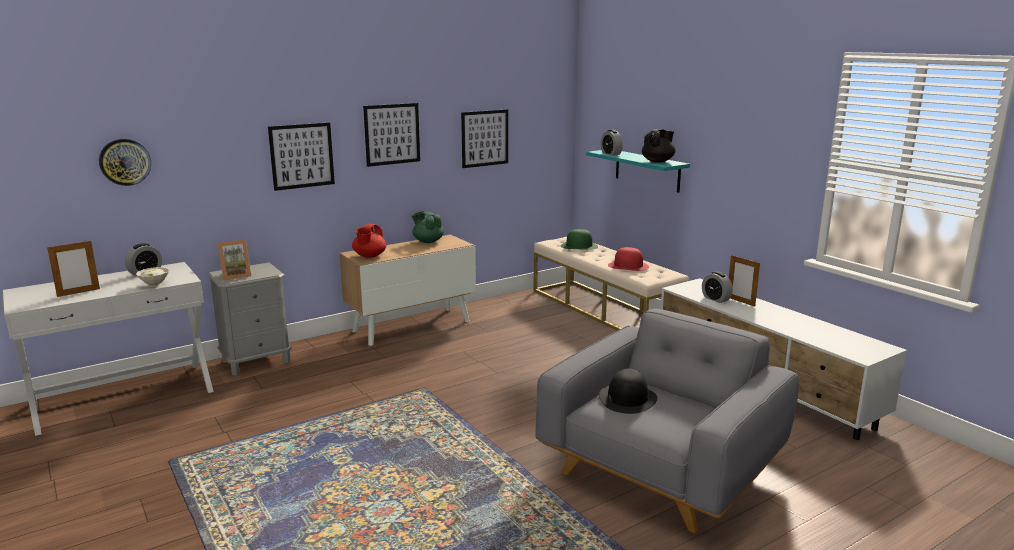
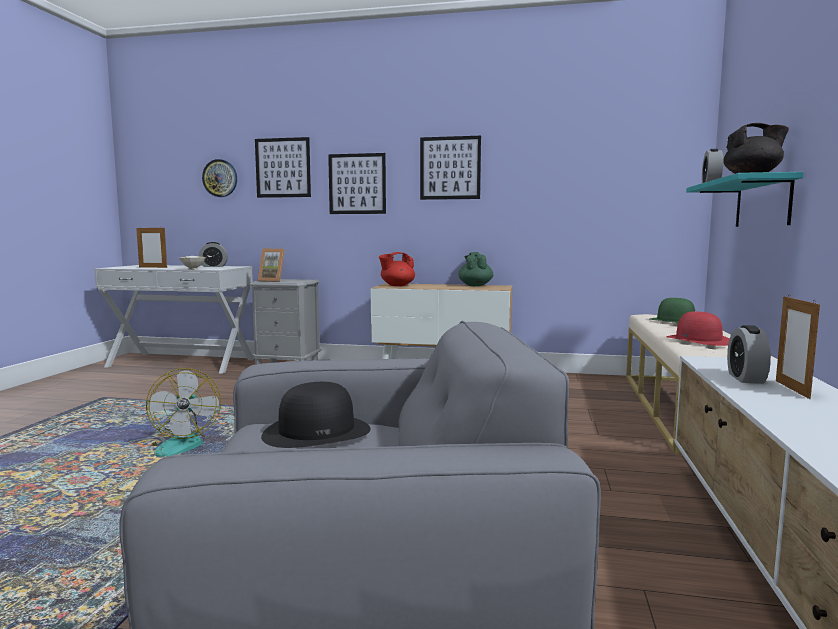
camera: 45 degrees right, 10 degrees down
picture [461,109,508,168] -> picture moved to [255,137,311,198]
none -> fan [146,368,221,457]

